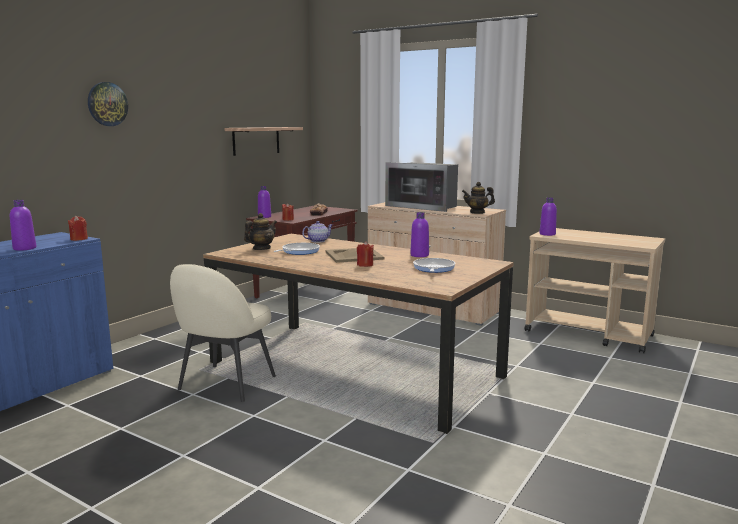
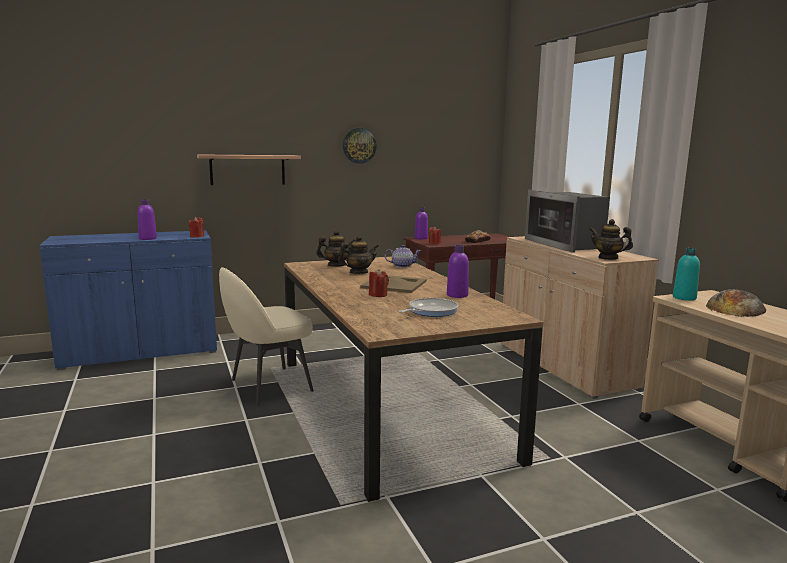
camera: 35 degrees right, 0 degrees up
wall clock [88,82,128,126] -> wall clock moved to [343,128,377,164]
shelf [224,127,303,156] -> shelf moved to [197,154,301,185]
frying pan [274,243,320,255] -> teapot [338,235,379,274]
purple bottle [539,197,557,236] -> turquoise bottle [673,248,700,301]
none -> bread [706,289,767,317]

